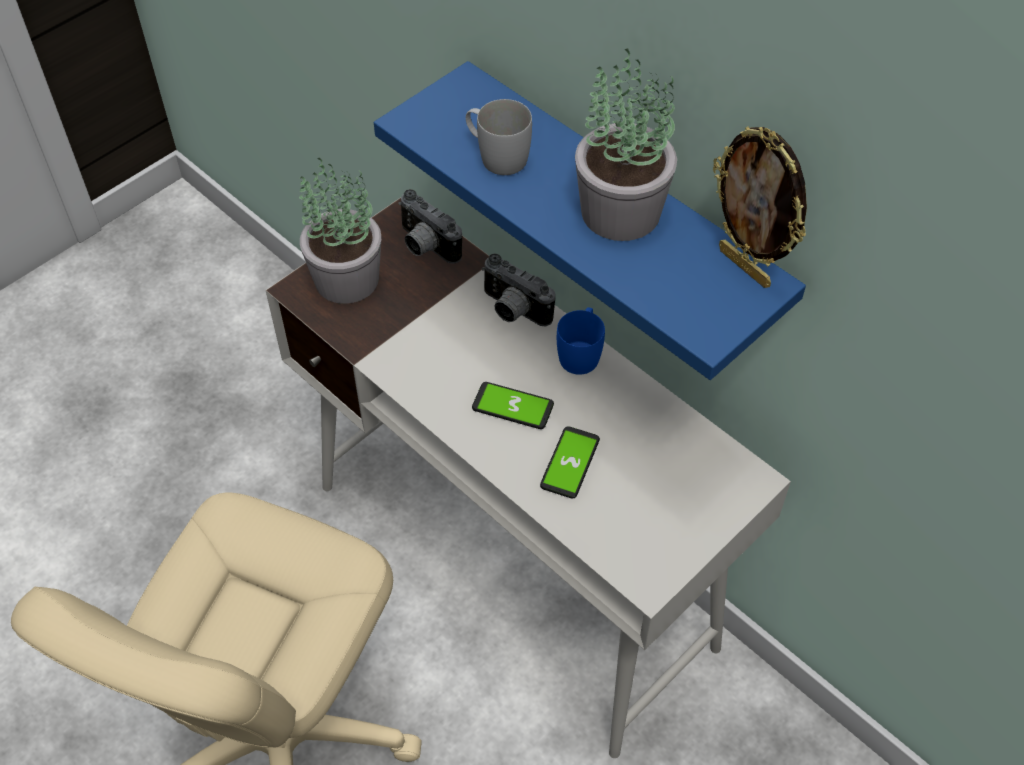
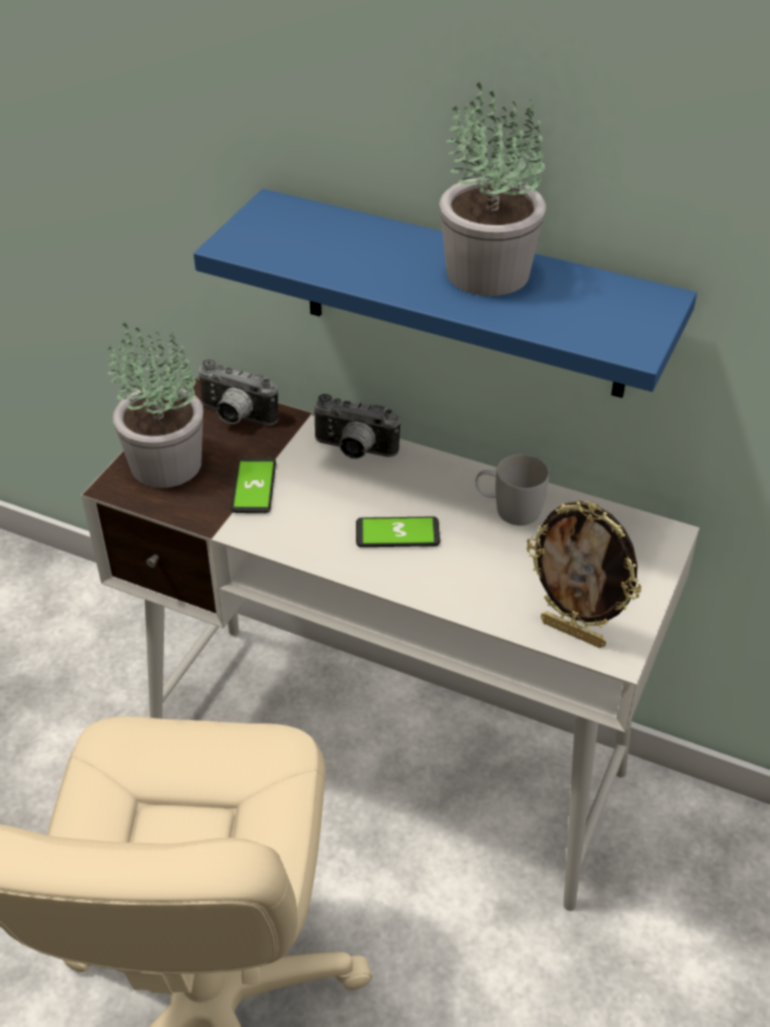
camera: 20 degrees left, 10 degrees down
white mug [466,99,532,175] -> white mug moved to [476,454,549,526]
phone [540,426,600,498] -> phone moved to [231,458,276,513]
blue mug [557,307,605,375] -> none
picture frame [713,126,807,288] -> picture frame moved to [526,501,642,648]

